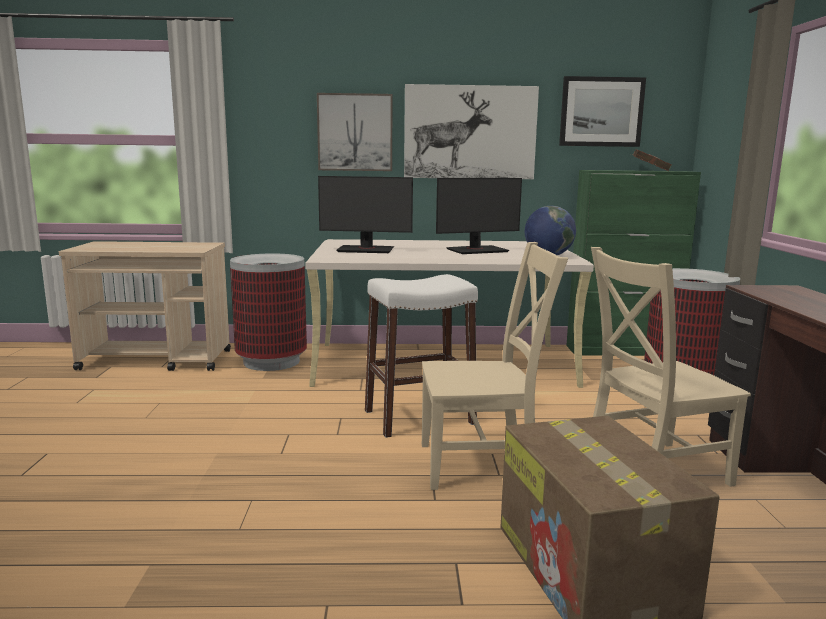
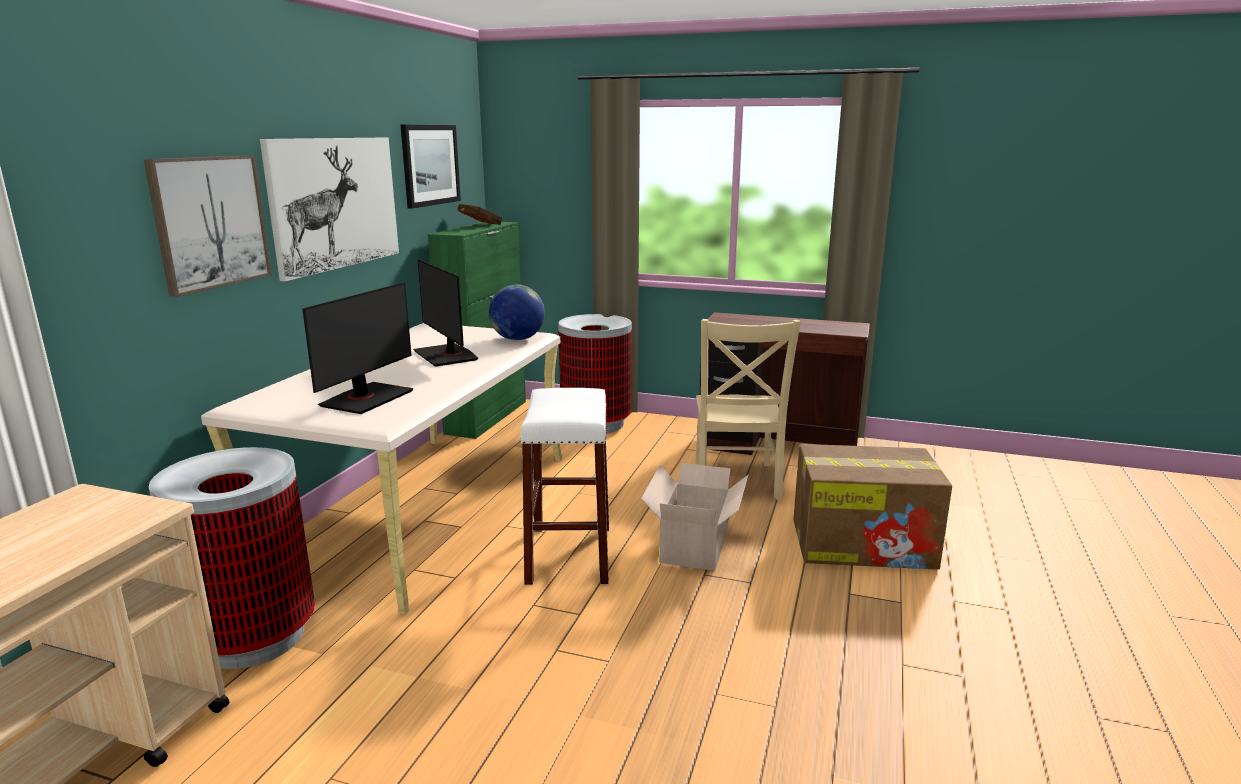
camera: 70 degrees left, 5 degrees up
beige chair [422,242,568,490] -> cardboard box [641,463,748,571]
monitor [436,178,522,254] -> monitor turned 150 degrees clockwise [413,259,478,367]

